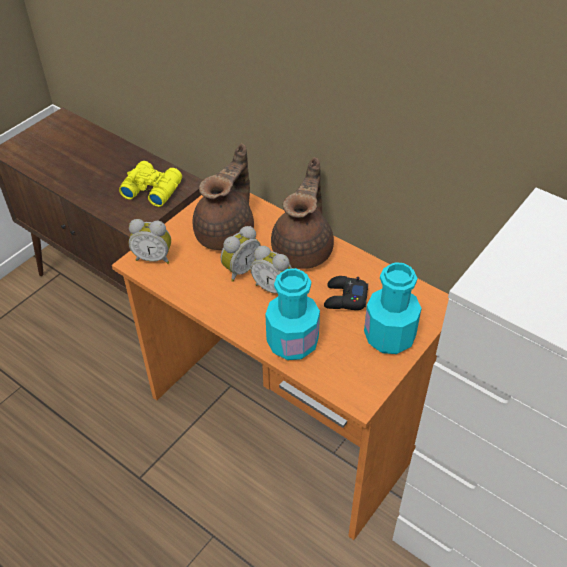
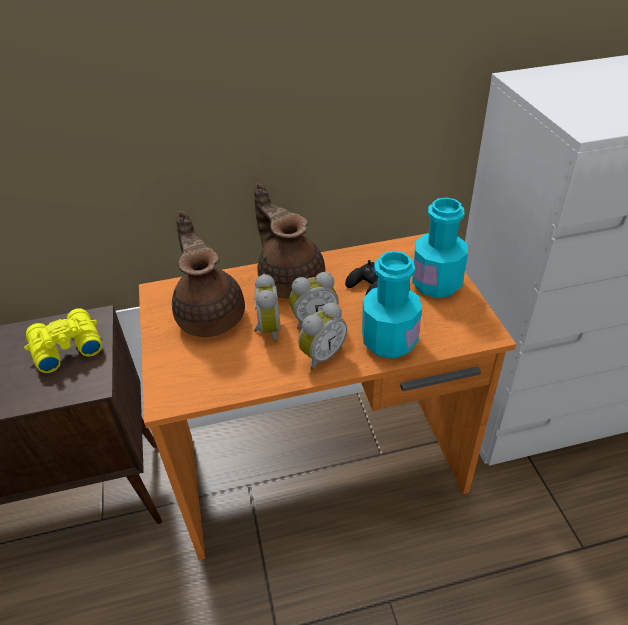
camera: 50 degrees left, 5 degrees down
alarm clock [128,219,171,264] -> alarm clock moved to [298,302,347,370]

